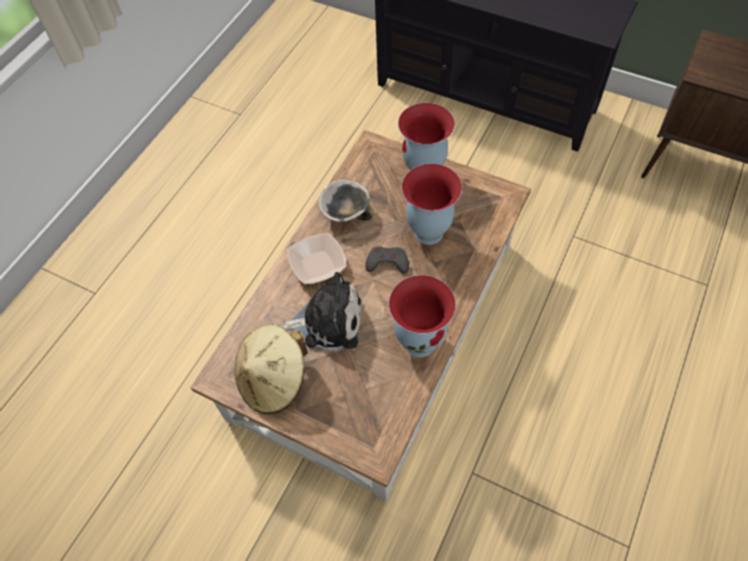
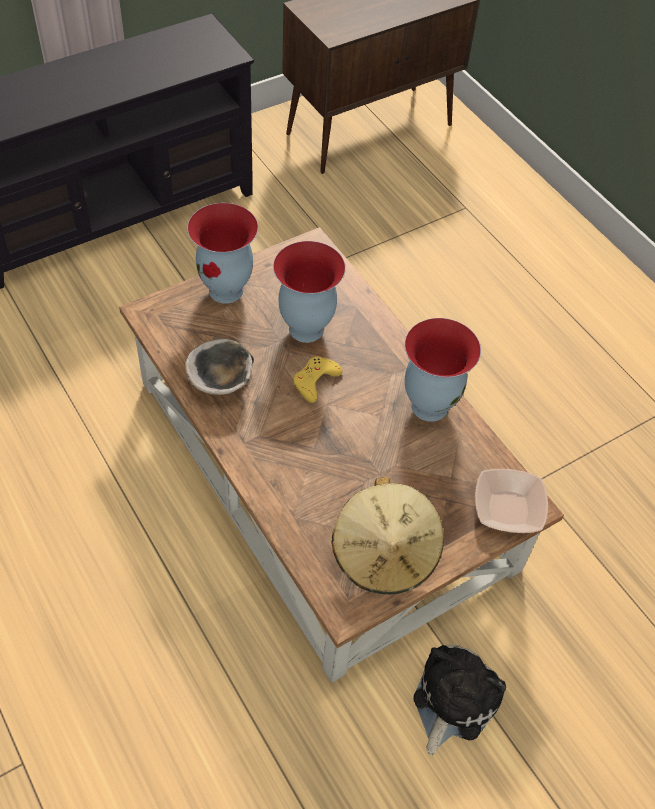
camera: 65 degrees left, 5 degrees down
plush toy [281,272,362,352] -> plush toy moved to [413,645,506,756]
bowl [287,233,346,284] -> bowl moved to [475,469,548,533]
grey game controller [365,246,409,274] -> yellow game controller [293,356,343,403]

